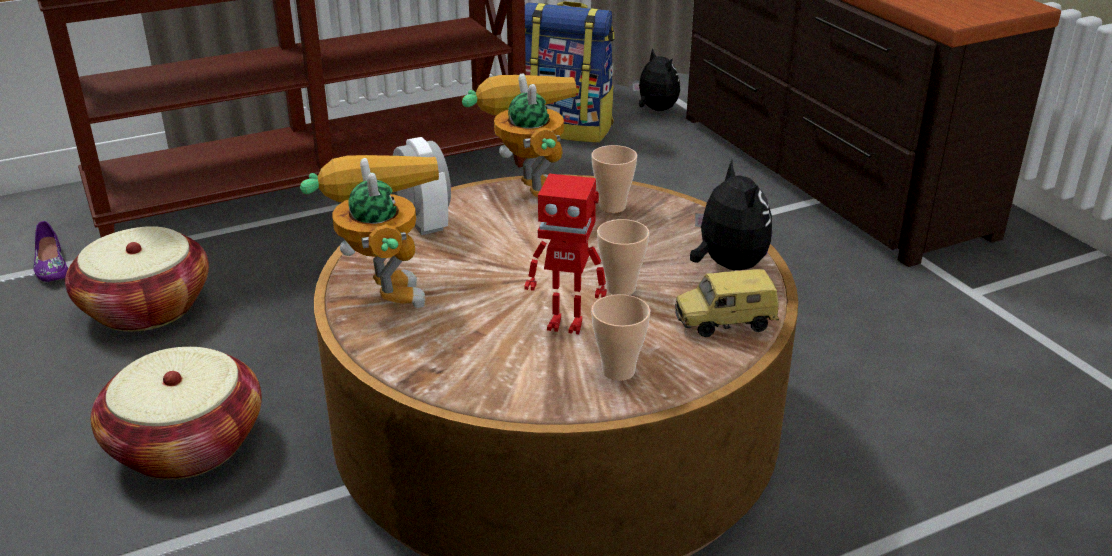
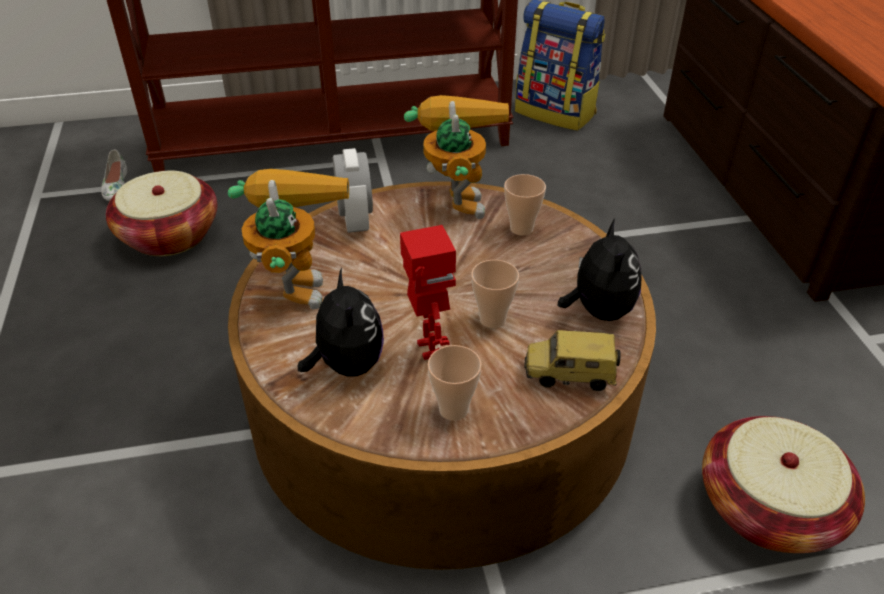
camera: 15 degrees right, 10 degrees up
purple shoe [33,221,68,282] -> white shoe [101,149,127,201]
basket [91,347,262,480] -> basket moved to [702,416,865,553]
toy robot [524,174,607,334] -> toy robot turned 135 degrees counterclockwise [400,225,456,360]
plush toy [633,48,680,111] -> plush toy moved to [298,268,384,377]

